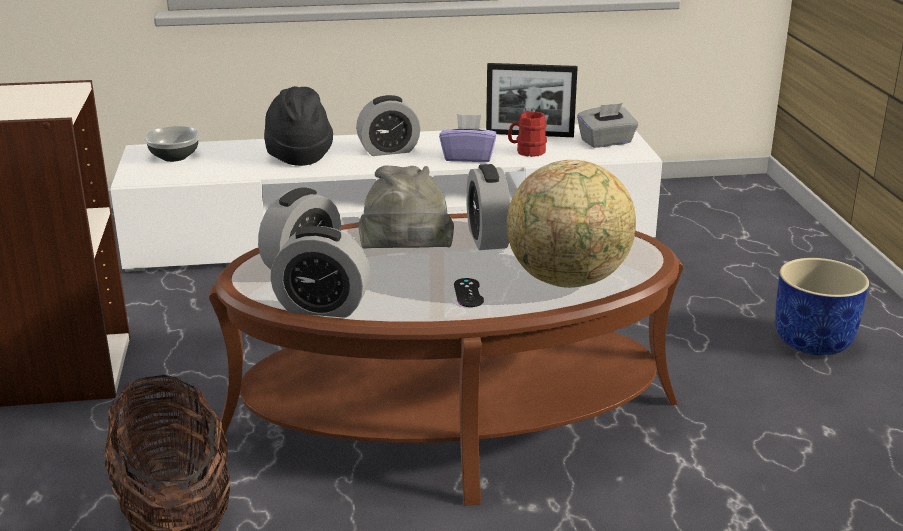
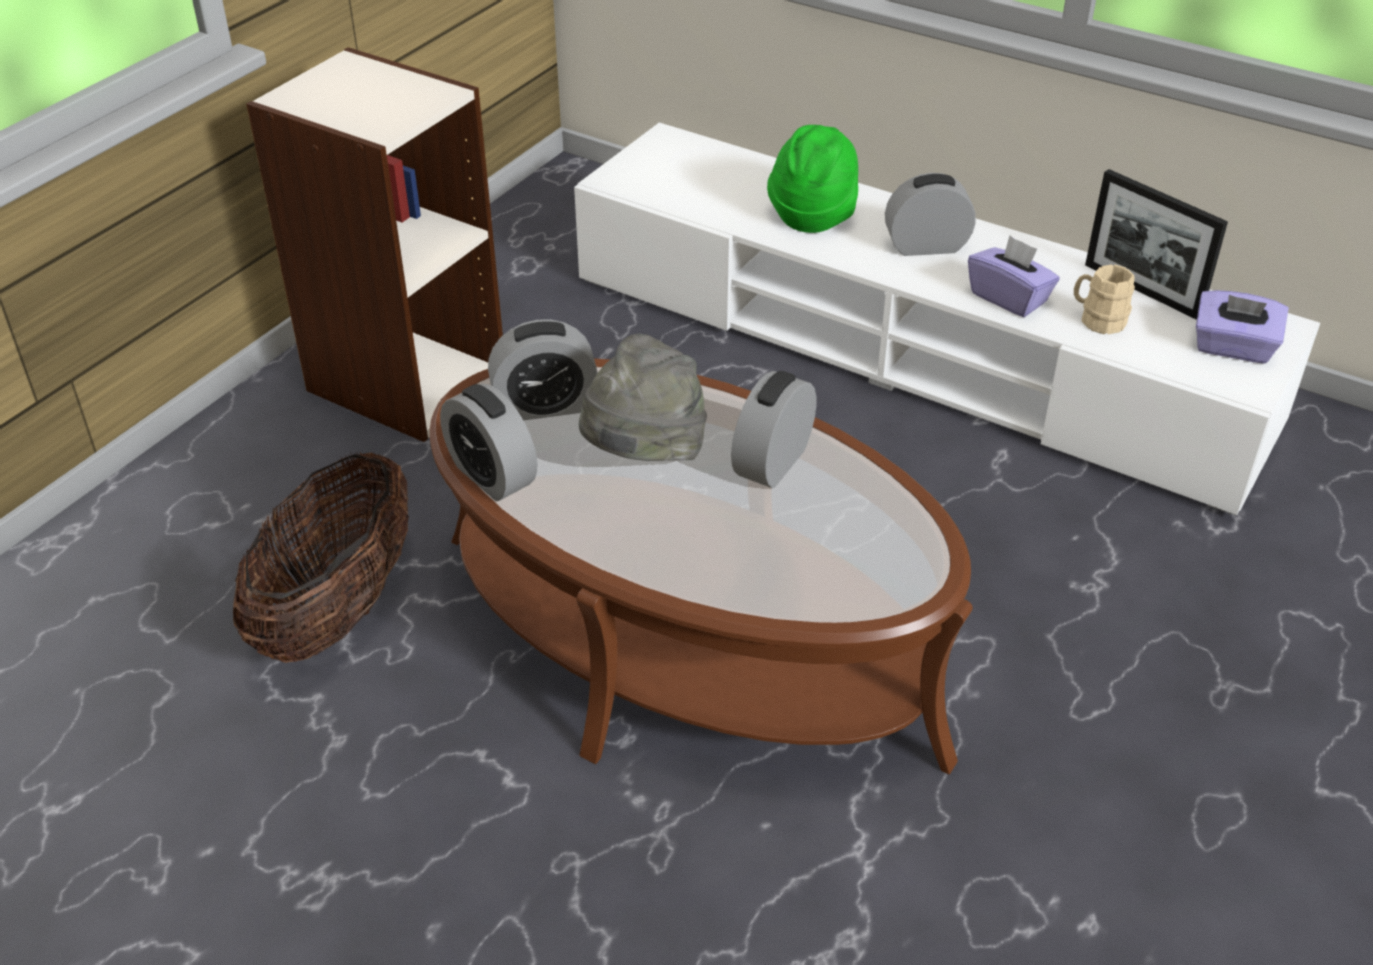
camera: 40 degrees right, 15 degrees up
bowl [144,126,200,162] -> none
black hat [264,86,333,166] -> green hat [767,125,858,233]
alarm clock [356,95,420,156] -> alarm clock turned 150 degrees clockwise [885,173,976,256]
black game controller [454,278,484,307] -> none
globe [507,160,636,288] -> none
red mug [508,111,547,157] -> beige mug [1074,265,1135,334]
grey tissue box [577,103,638,148] -> purple tissue box [1196,290,1289,364]
blue planter [775,258,869,355] -> none

